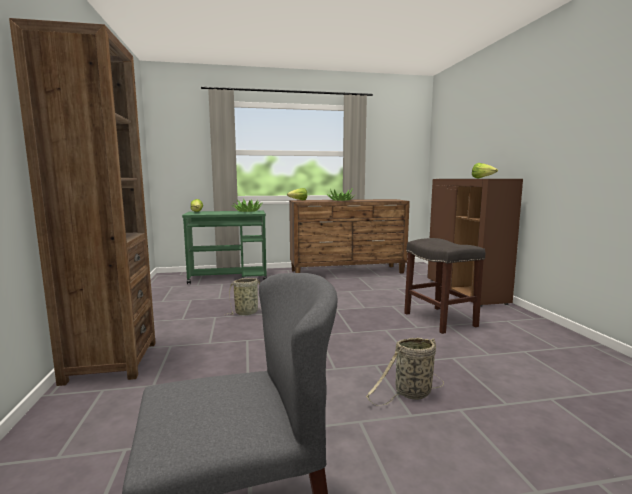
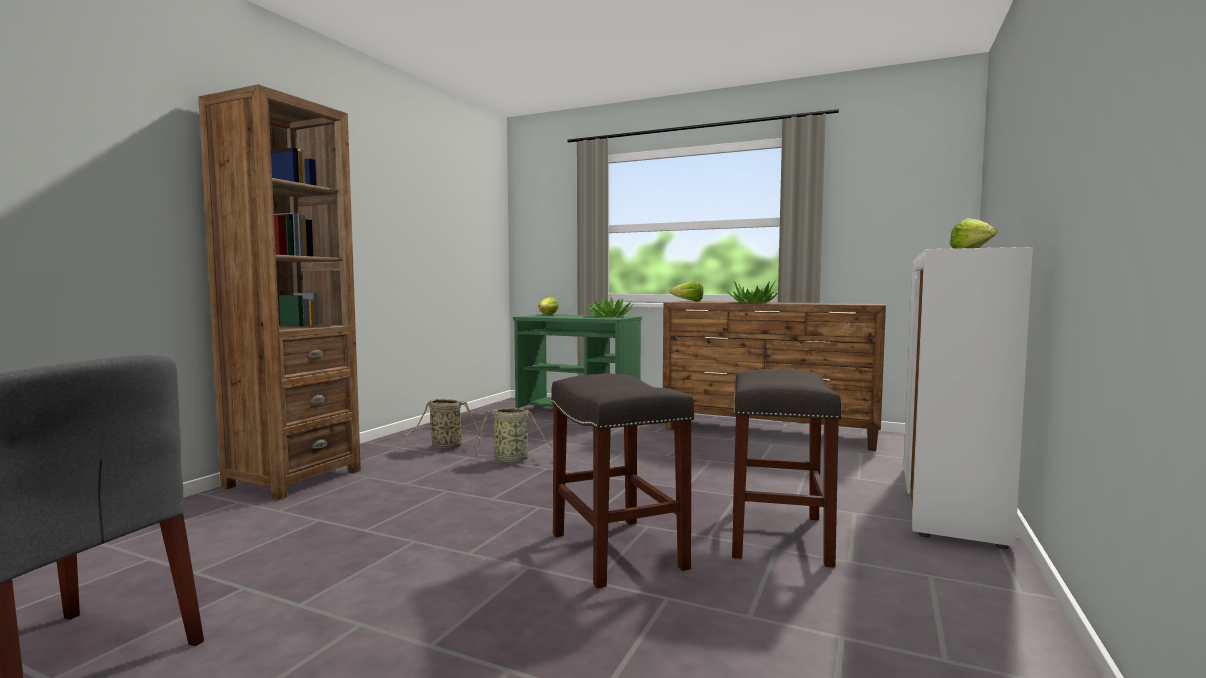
camera: 35 degrees right, 5 degrees down
basket [366,338,444,406] -> basket moved to [402,399,480,450]
brown cabinet [427,179,523,307] -> white cabinet [903,247,1033,549]
none -> grey stool [551,374,694,589]

